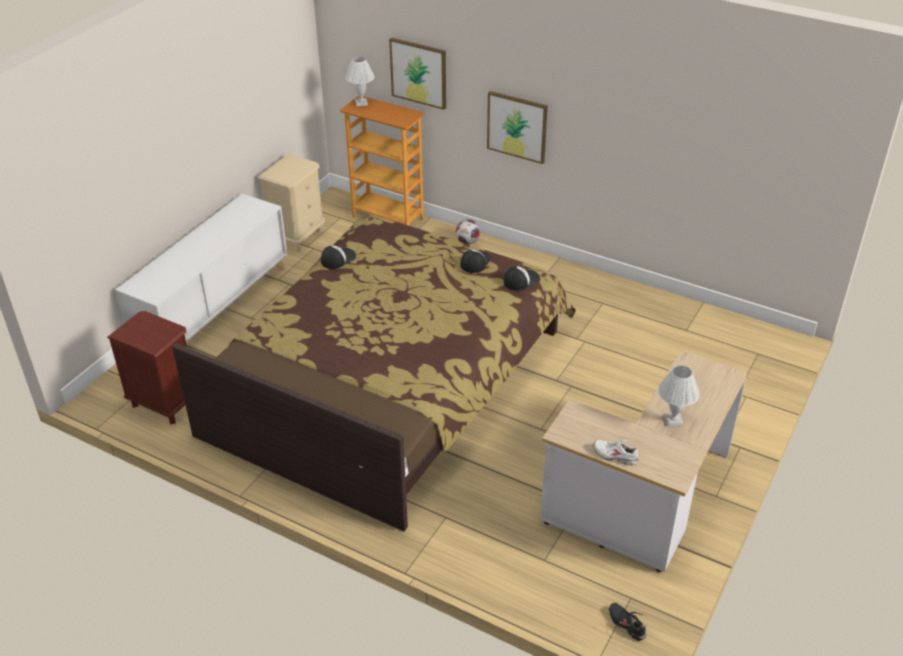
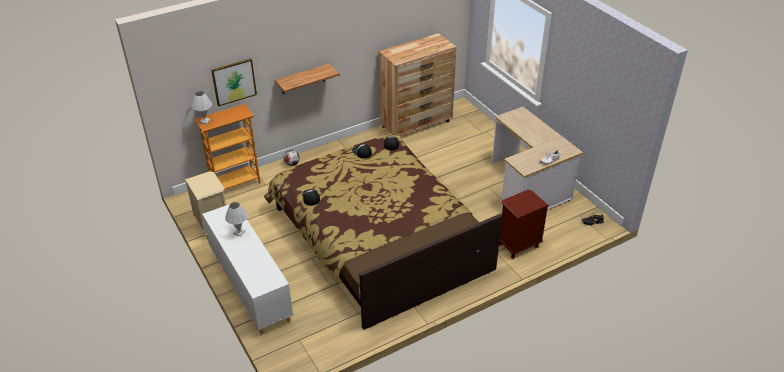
camera: 60 degrees left, 0 degrees up
brown nightstand [107,311,187,424] -> brown nightstand moved to [499,190,549,258]
picture [487,91,548,164] -> shelf [275,64,340,94]
white table lamp [658,366,700,427] -> white table lamp moved to [225,202,248,237]
none -> brown dresser [379,33,457,136]

